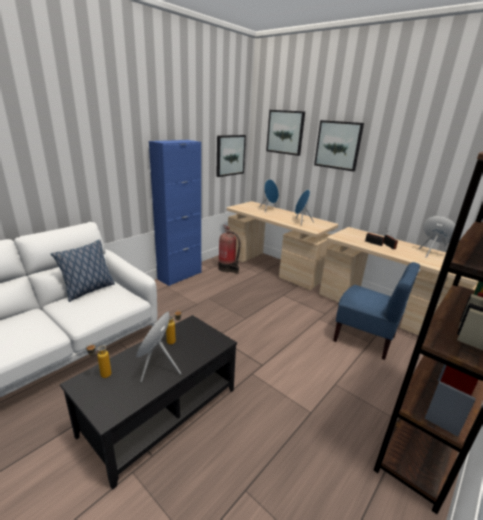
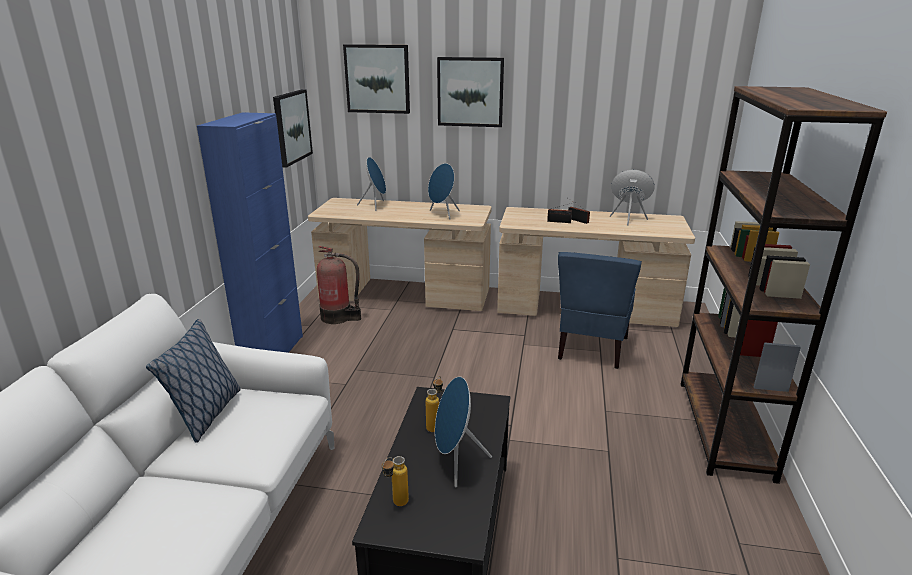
camera: 30 degrees left, 0 degrees up
blue chair [333,262,420,360] -> blue chair turned 105 degrees clockwise [558,252,642,369]

